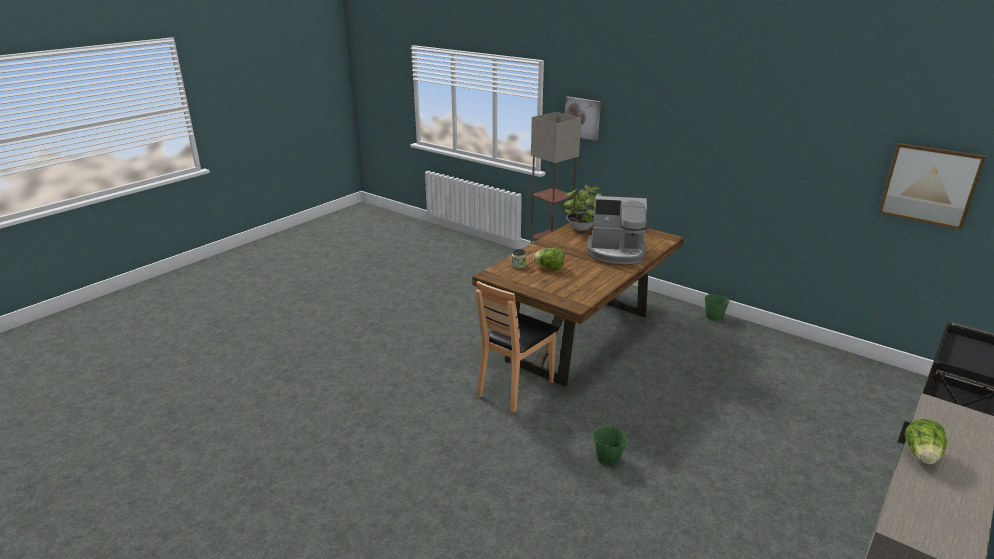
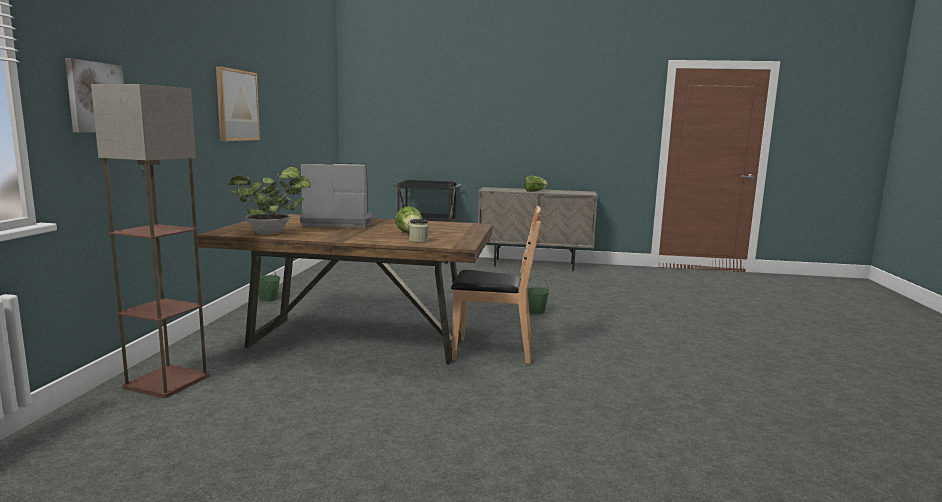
camera: 120 degrees left, 15 degrees down
coffee machine [587,196,647,264] -> coffee machine turned 75 degrees counterclockwise [300,163,373,227]
picture [879,143,986,230] -> picture moved to [216,66,260,141]

